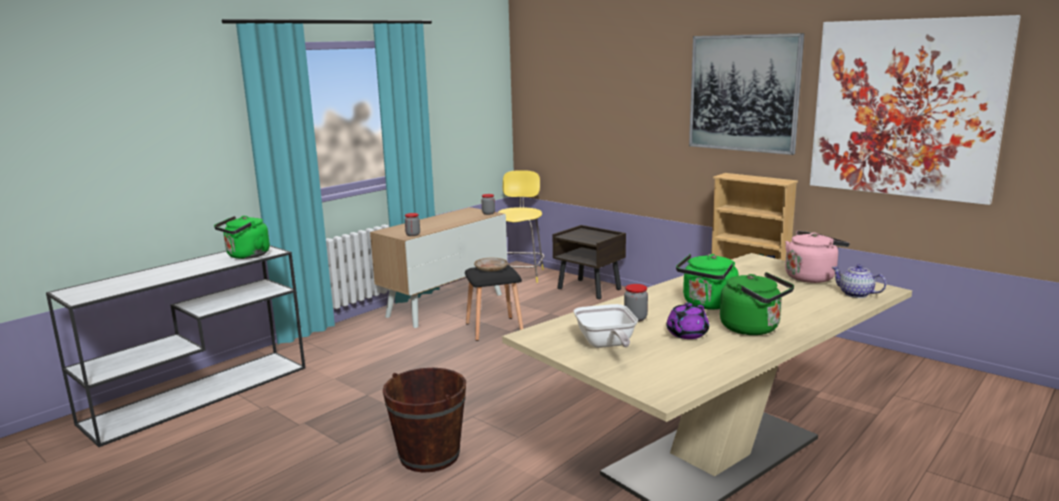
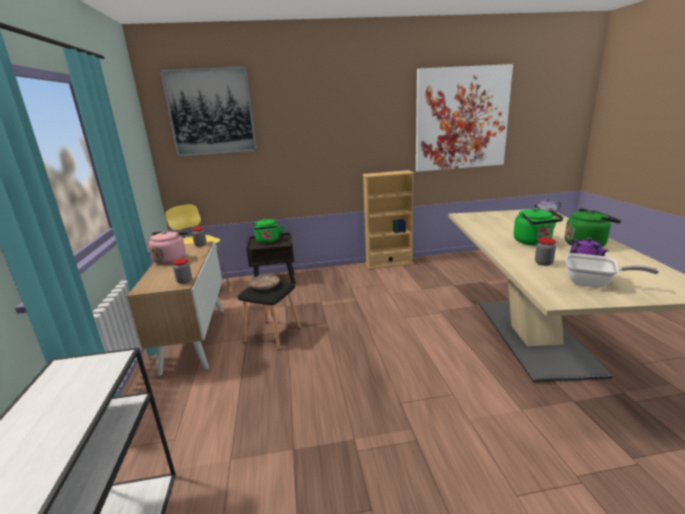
camera: 50 degrees left, 5 degrees up
green kettle [214,216,270,259] -> green kettle moved to [254,218,283,243]
brown bucket [383,368,466,473] -> none
picture [689,33,804,155] -> picture moved to [160,66,257,157]
pink kettle [785,231,849,283] -> pink kettle moved to [146,231,188,265]

